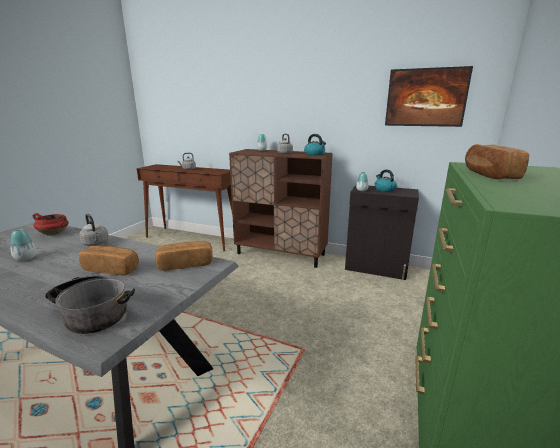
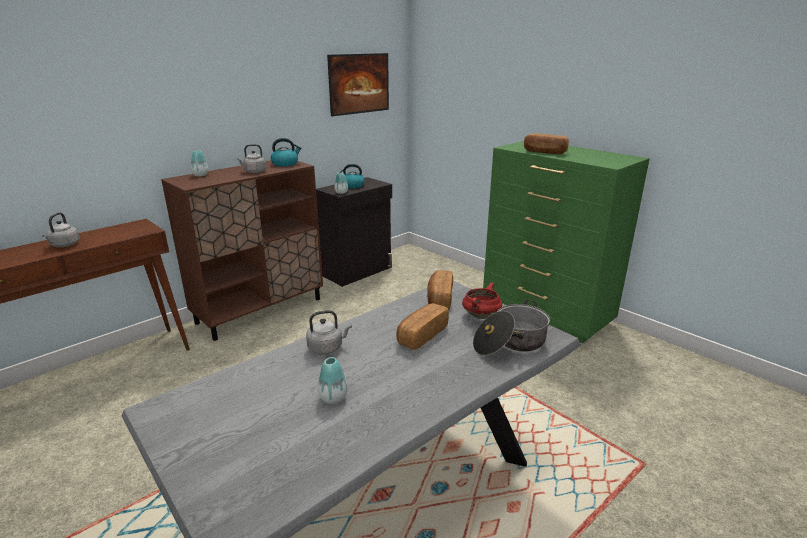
camera: 65 degrees left, 5 degrees up
red cooking pot [33,213,68,236] -> red cooking pot moved to [462,283,502,319]

